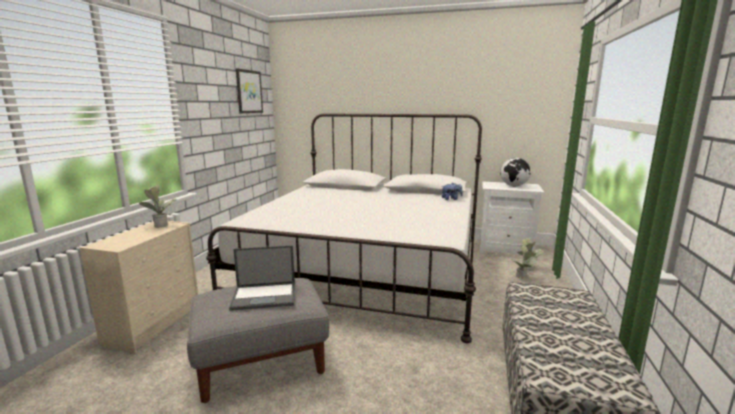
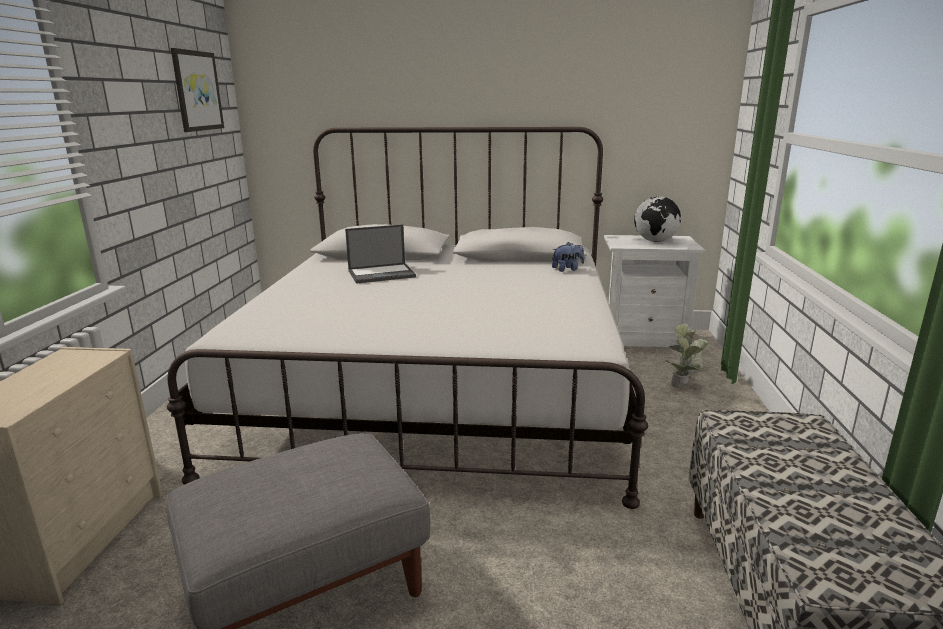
camera: 10 degrees left, 5 degrees up
potted plant [139,185,177,228] -> none
laptop [229,245,295,311] -> laptop moved to [345,225,416,284]

